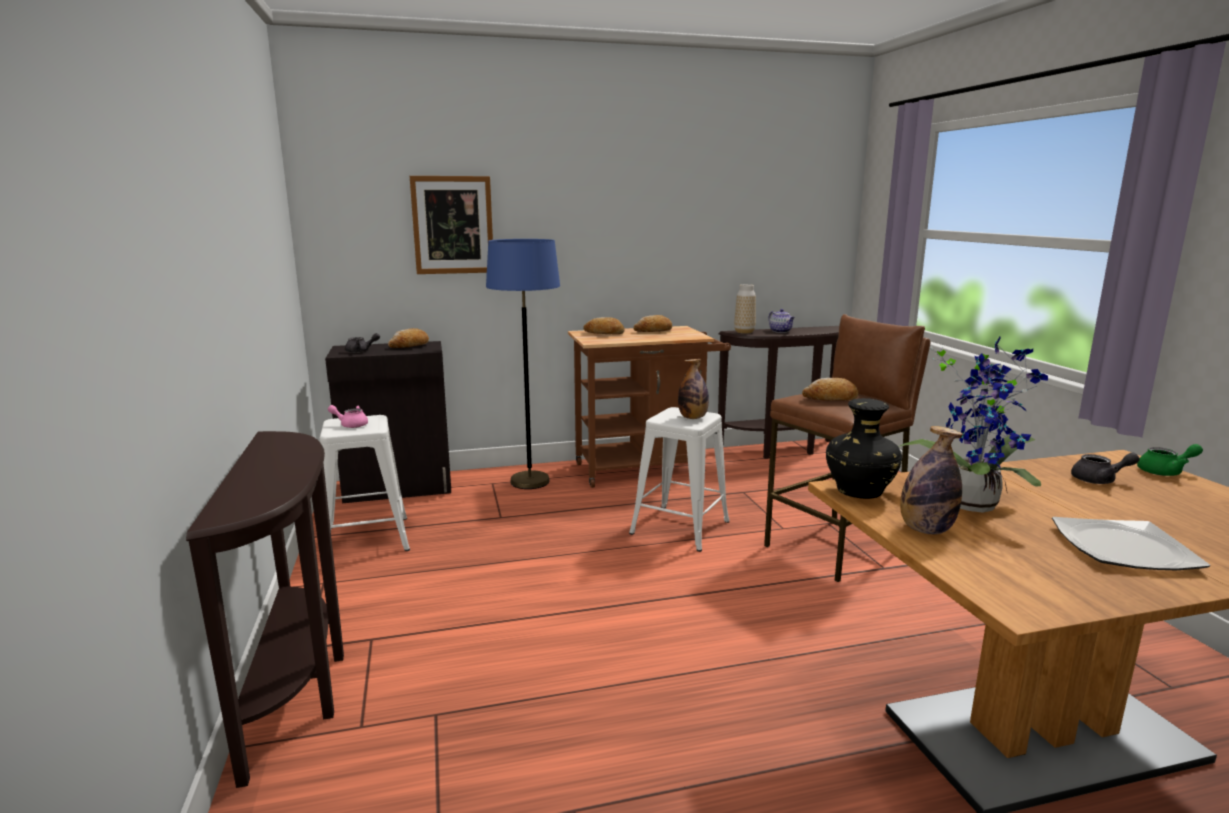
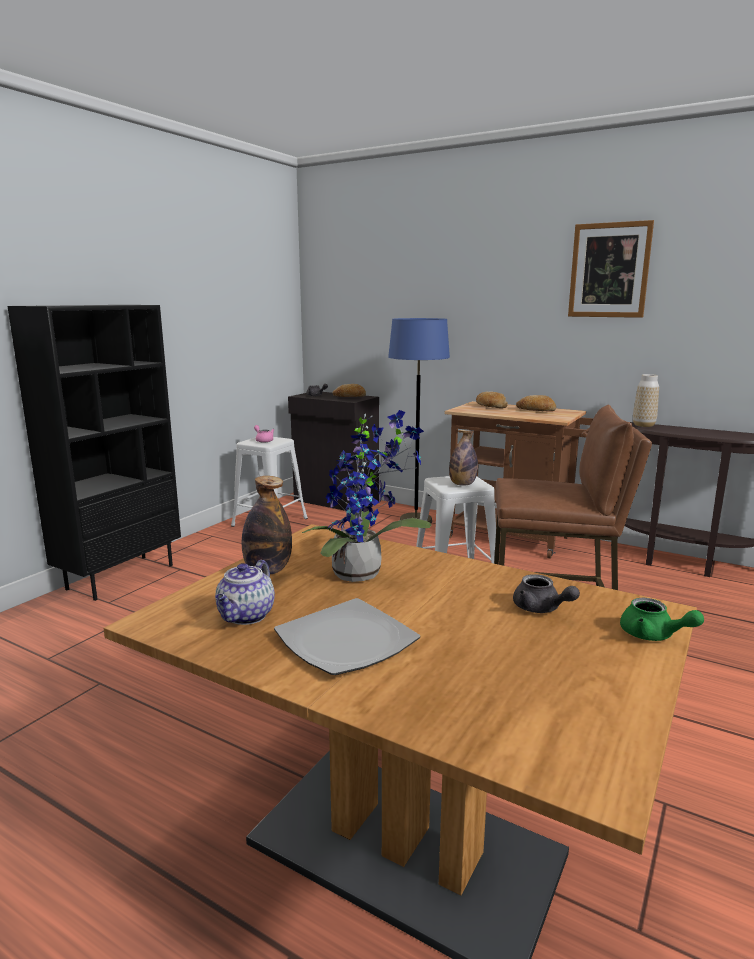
camera: 45 degrees right, 0 degrees up
brown console table [186,431,344,788] -> black bookcase [7,305,181,601]
picture [410,176,493,274] -> picture moved to [568,220,654,318]
teapot [769,309,795,333] -> teapot moved to [215,560,275,625]
bread [802,378,858,401] -> none
black vase [826,398,902,499] -> none

